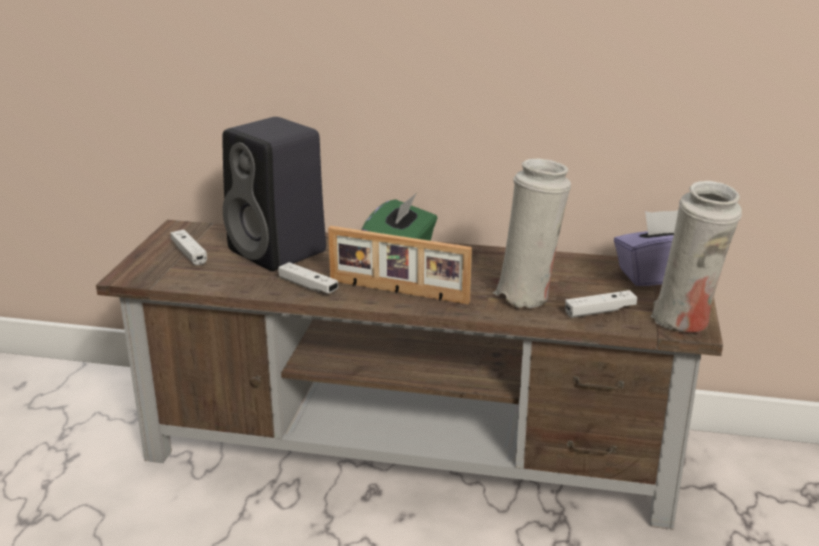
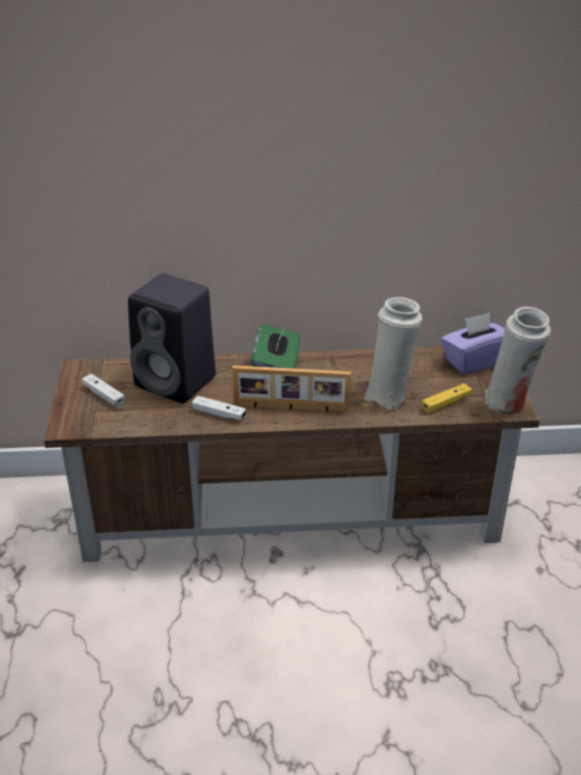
camera: 15 degrees left, 10 degrees up
white game controller [565,290,637,318] -> yellow game controller [422,383,472,413]

